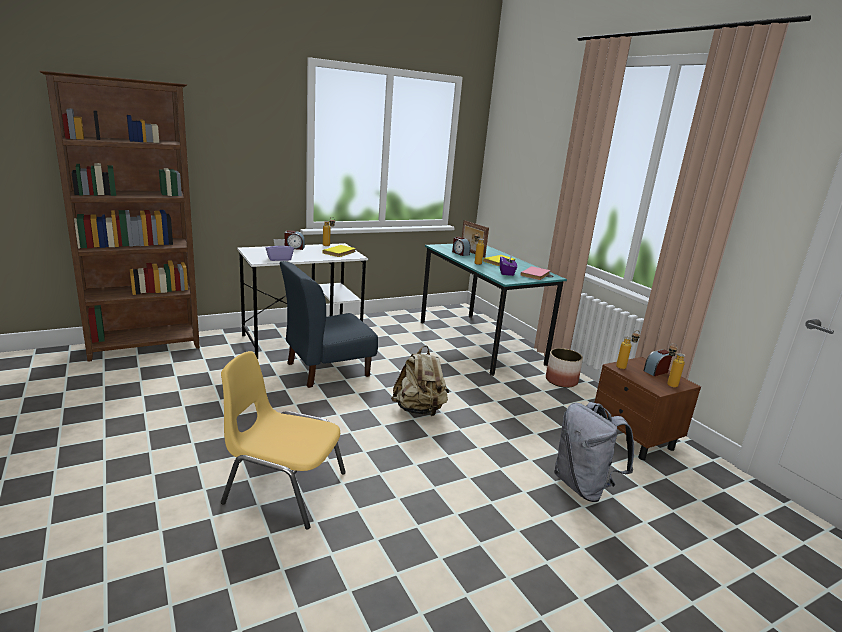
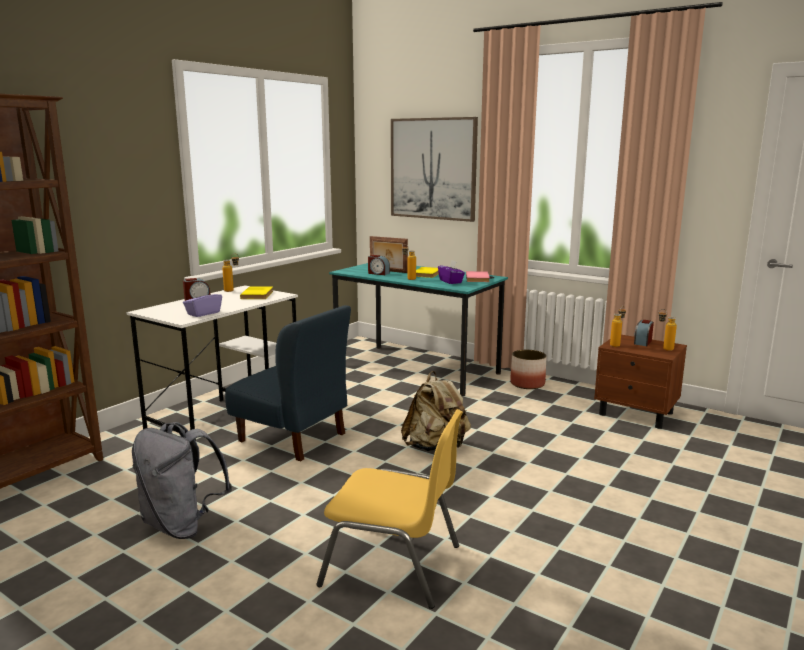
camera: 25 degrees left, 5 degrees down
yellow chair [221,351,346,529] -> yellow chair turned 150 degrees counterclockwise [316,409,463,609]
blue chair [280,261,378,388] -> blue chair turned 90 degrees counterclockwise [225,305,351,461]
grey backpack [554,402,634,502] -> grey backpack moved to [132,422,232,539]
none -> picture [391,117,478,222]

